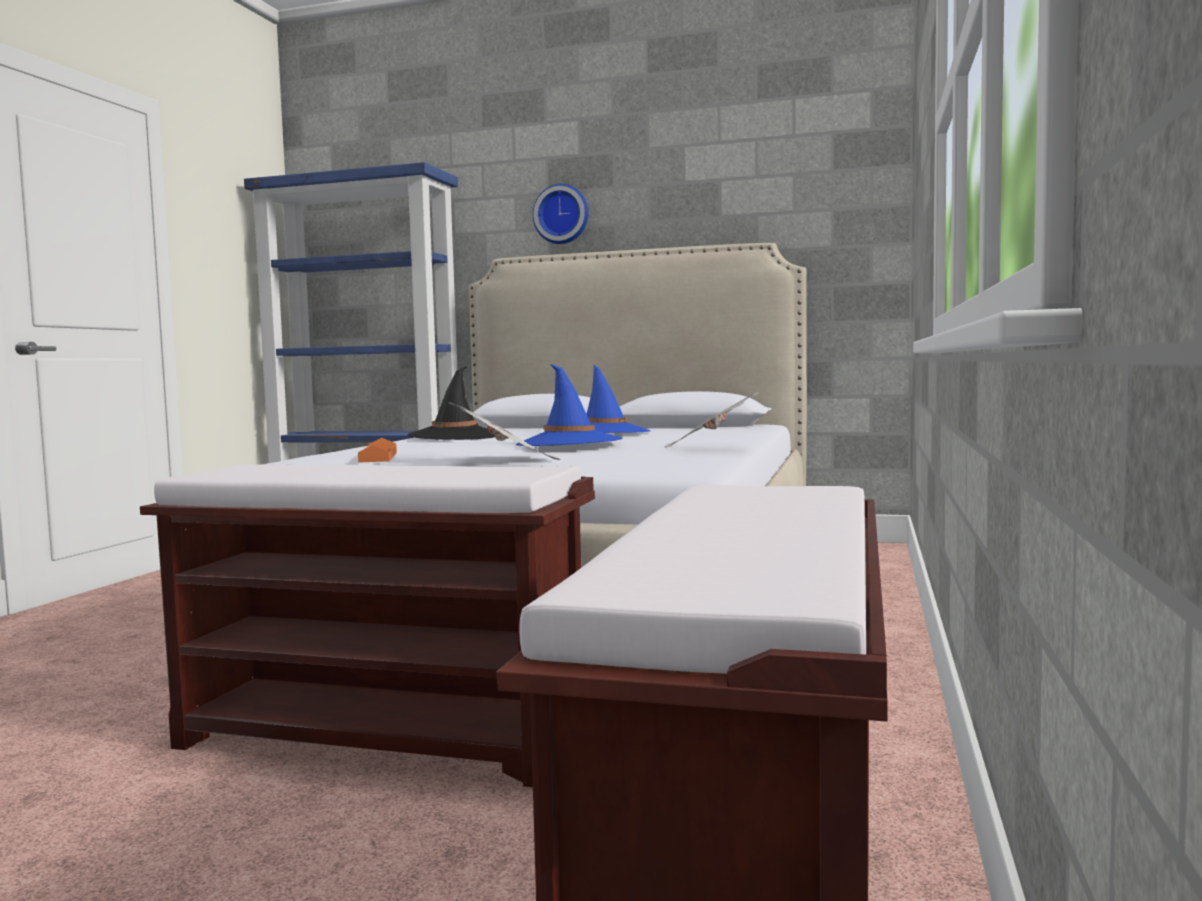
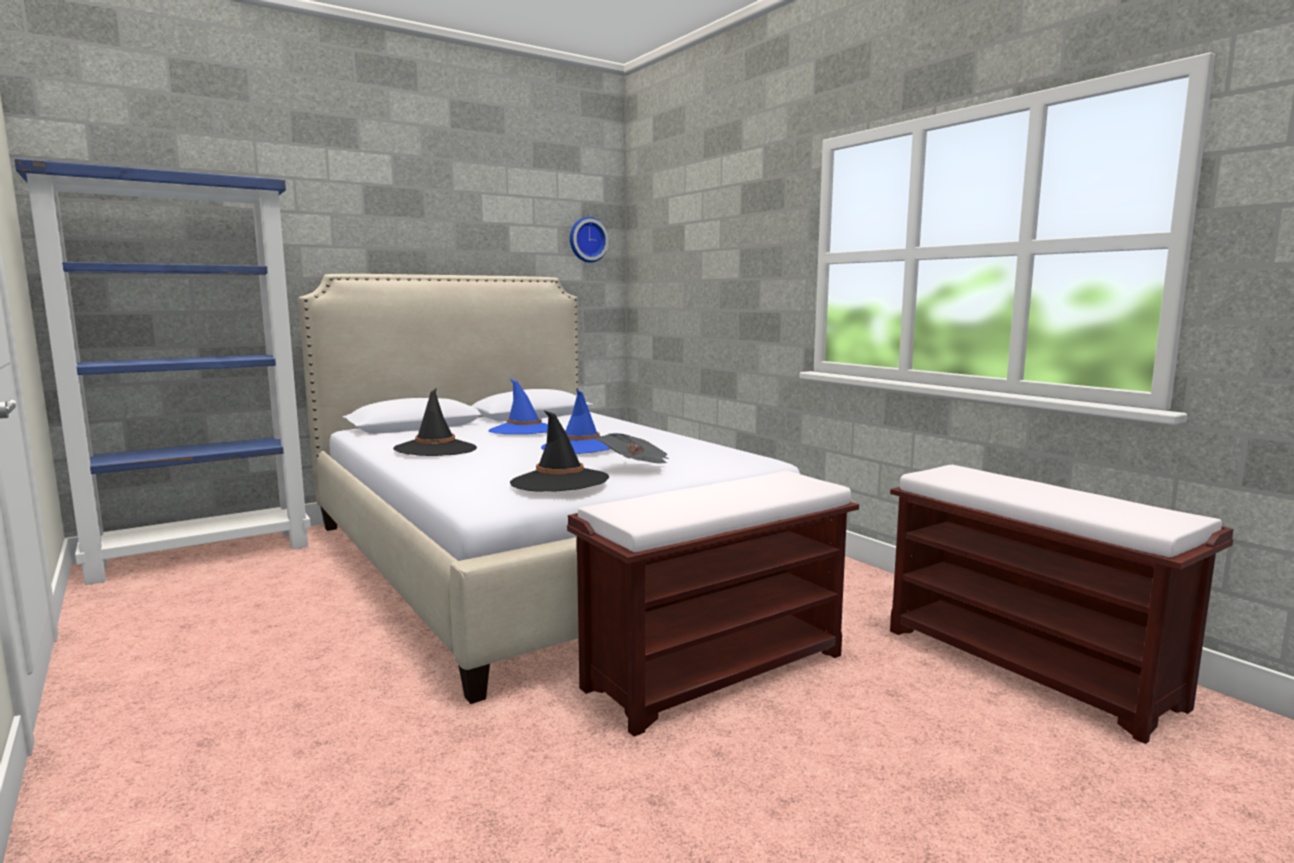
camera: 50 degrees left, 5 degrees up
orange tray [358,438,397,463] -> black hat [510,410,609,491]
wall clock [533,184,589,244] -> wall clock moved to [570,217,609,263]
newspaper [664,392,759,448] -> none

